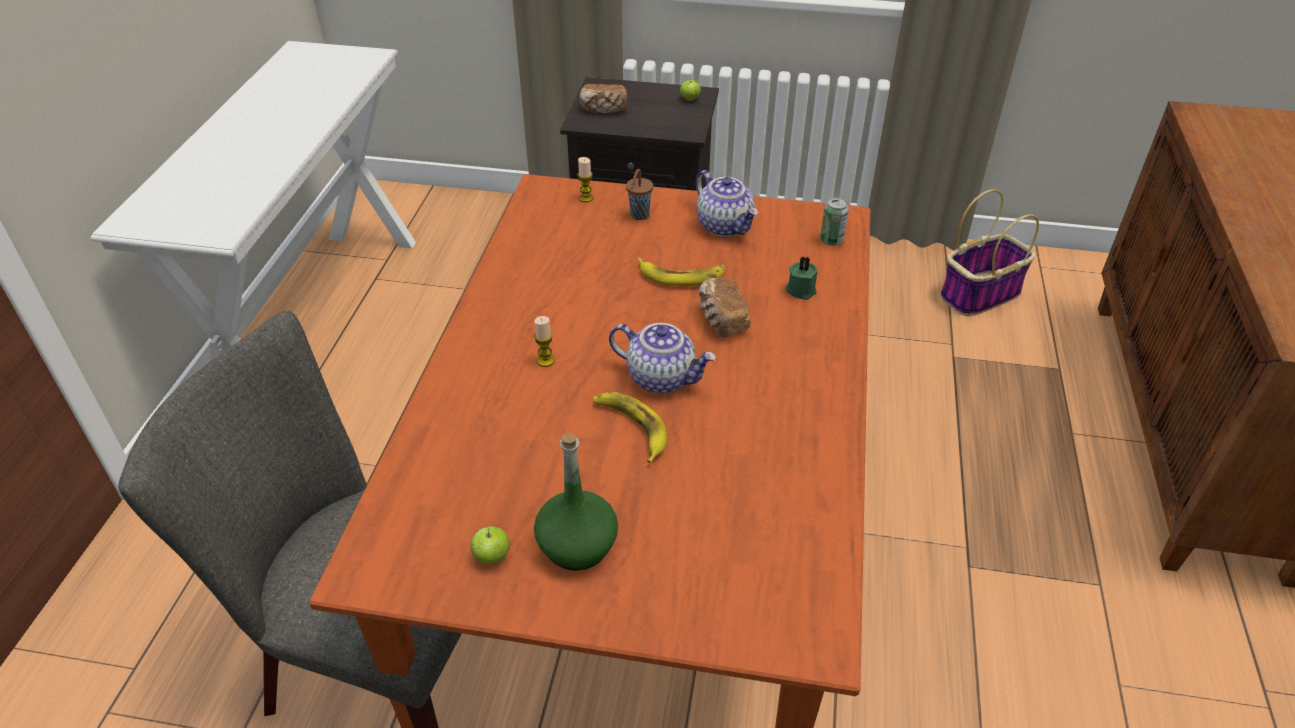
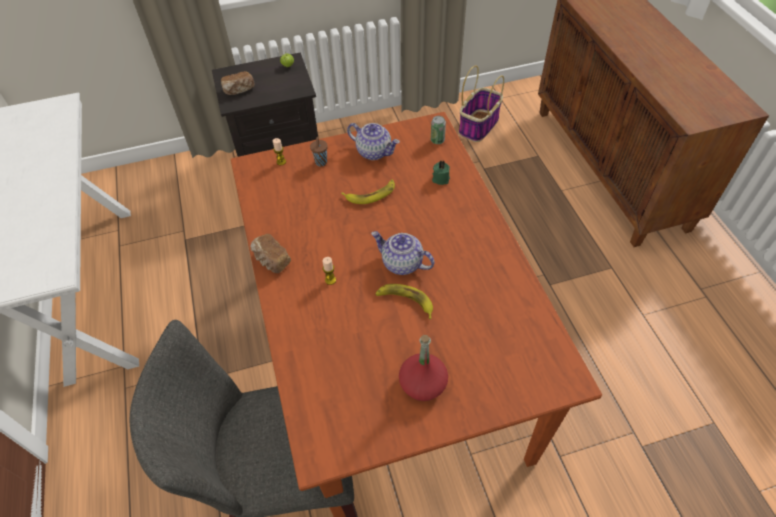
camera: 25 degrees left, 10 degrees up
apple [470,526,510,564] -> none
green bottle [534,434,618,571] -> red bottle [399,335,448,401]
teapot [609,323,716,393] -> teapot turned 150 degrees counterclockwise [371,231,435,275]
bread [698,278,751,338] -> bread moved to [251,234,291,273]

